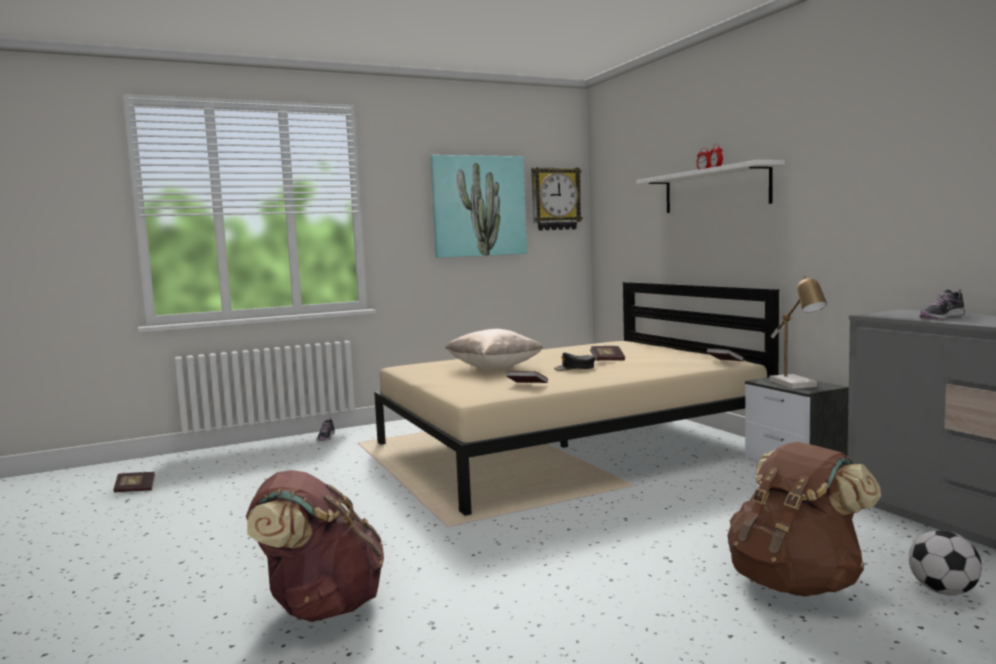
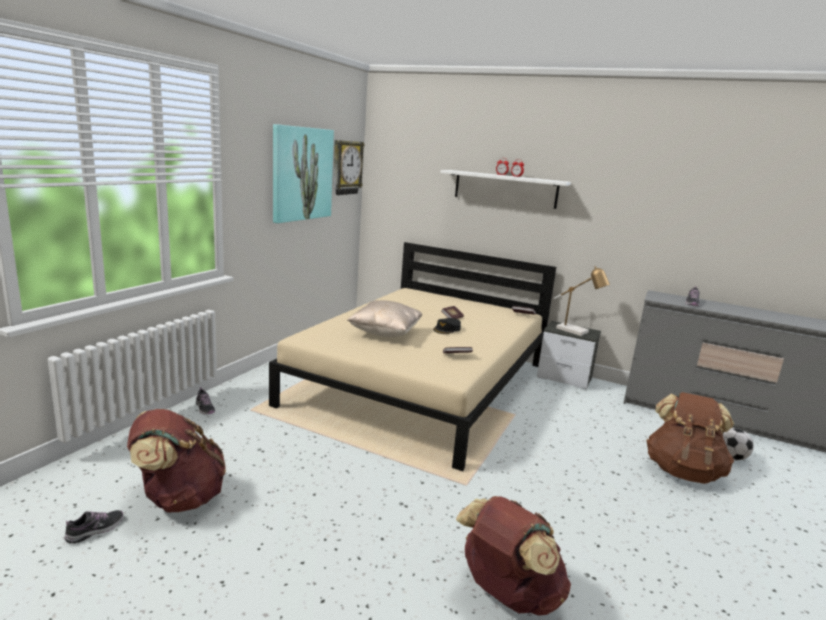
camera: 40 degrees left, 10 degrees up
book [113,472,155,492] -> shoe [65,510,123,544]
none -> brown backpack [127,409,226,513]

